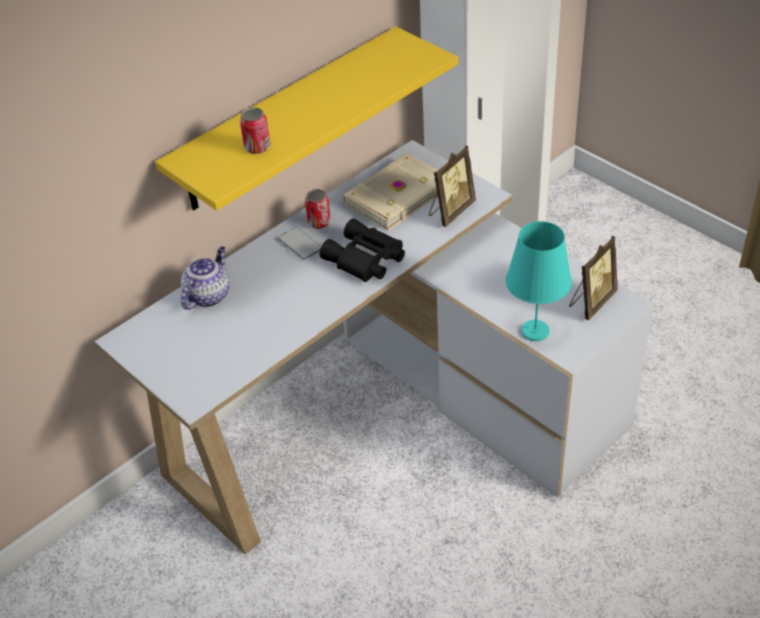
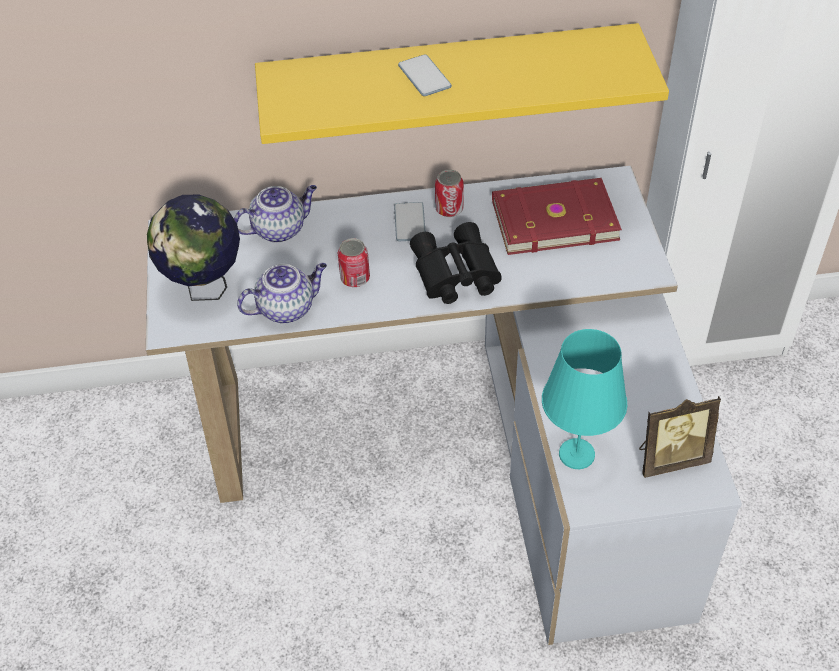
camera: 35 degrees right, 5 degrees up
can [240,107,270,154] -> can moved to [338,238,370,287]
beige book [342,153,438,231] -> red book [492,178,622,255]
picture frame [429,146,476,227] -> none
none -> globe [147,195,240,301]
none -> teapot [237,263,327,324]
none -> phone [398,54,452,96]

